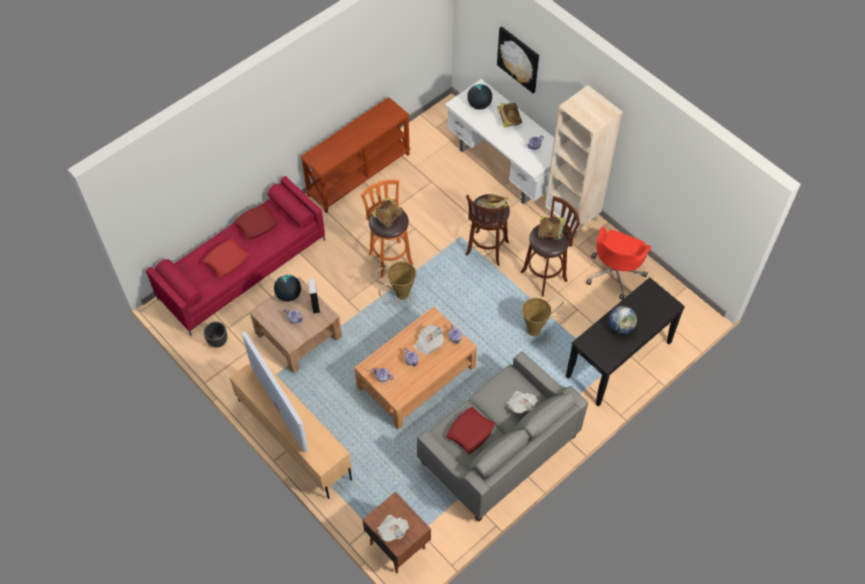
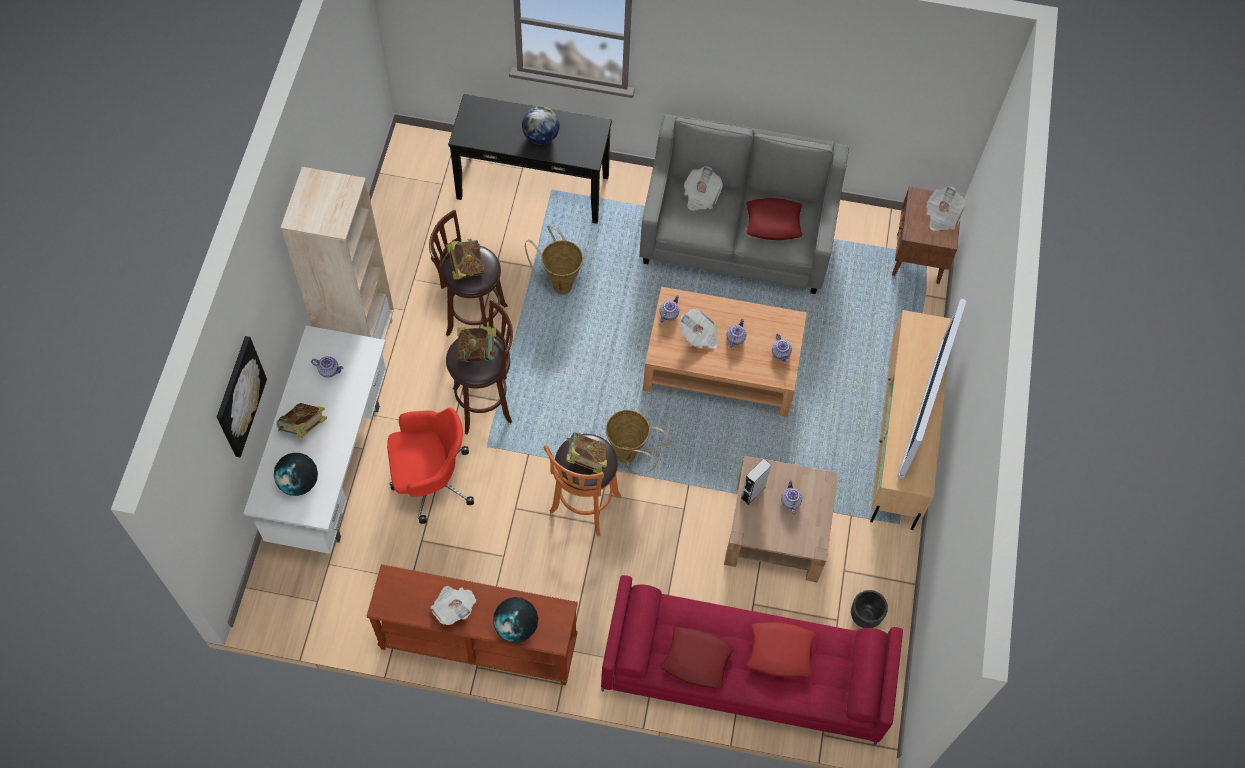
camera: 130 degrees left, 5 degrees up
globe [274,275,301,302] -> globe moved to [493,597,538,643]
red office chair [586,227,652,300] -> red office chair moved to [387,408,474,524]
none -> newspaper [430,586,476,625]

